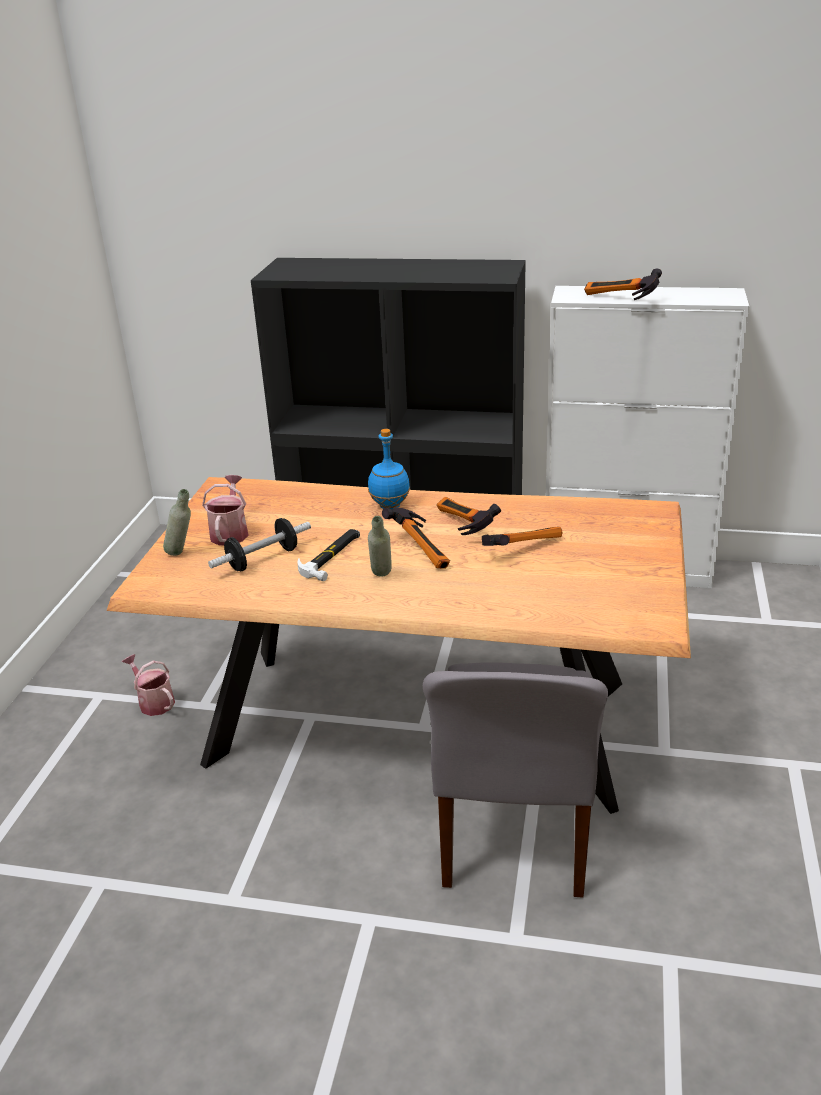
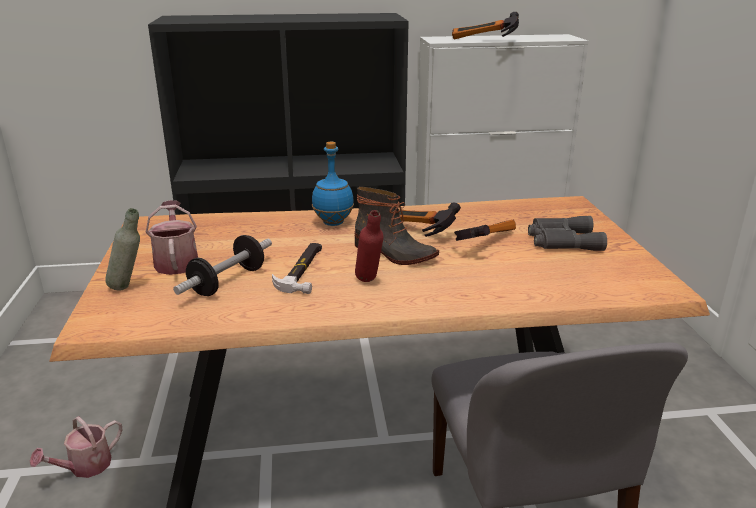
camera: 20 degrees left, 5 degrees down
watering can [122,654,175,716] -> watering can turned 75 degrees counterclockwise [30,416,123,478]
grey bottle [368,516,392,577] -> red bottle [355,210,384,282]
hammer [382,507,450,569] -> boot [354,187,439,265]
none -> grey binoculars [528,216,607,251]

